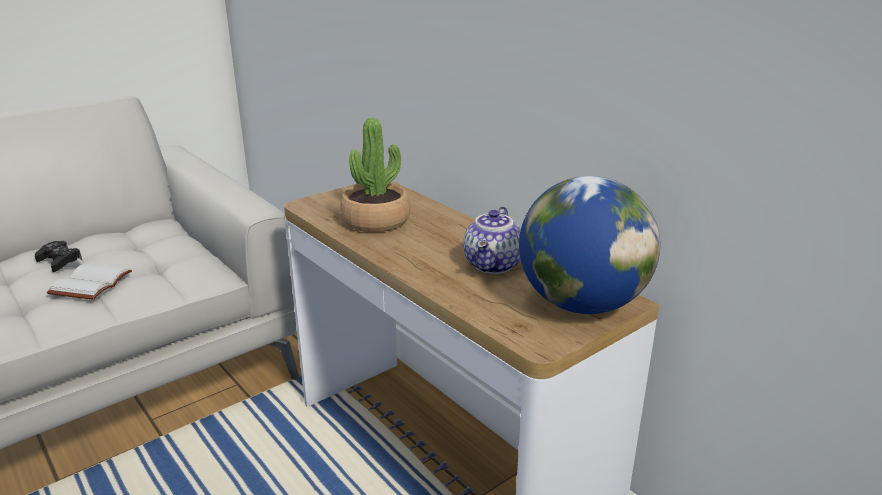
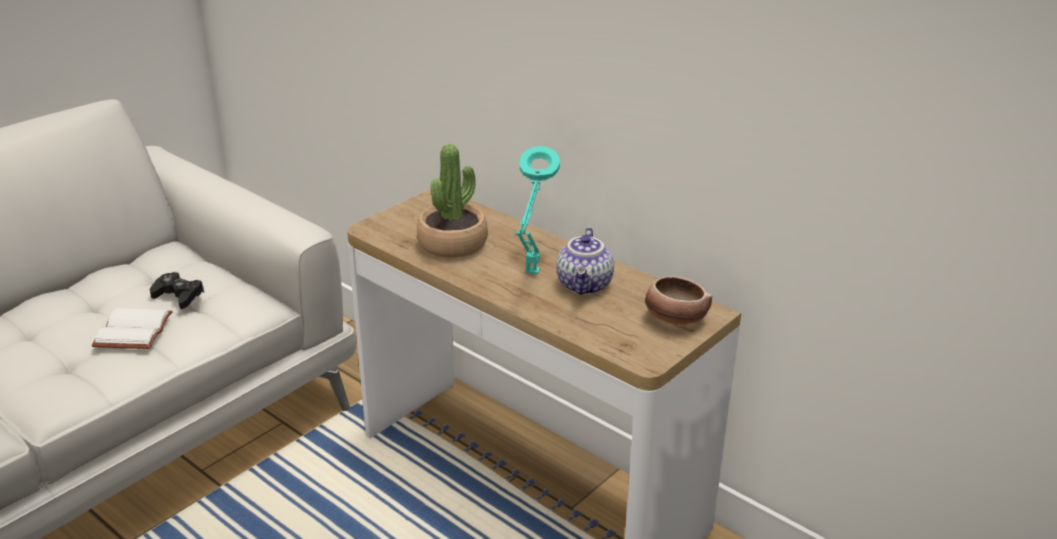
camera: 10 degrees left, 5 degrees up
black game controller [35,241,83,272] -> black game controller moved to [150,272,204,309]
globe [519,176,660,314] -> bowl [645,276,712,325]
none -> turquoise table lamp [516,146,560,274]

